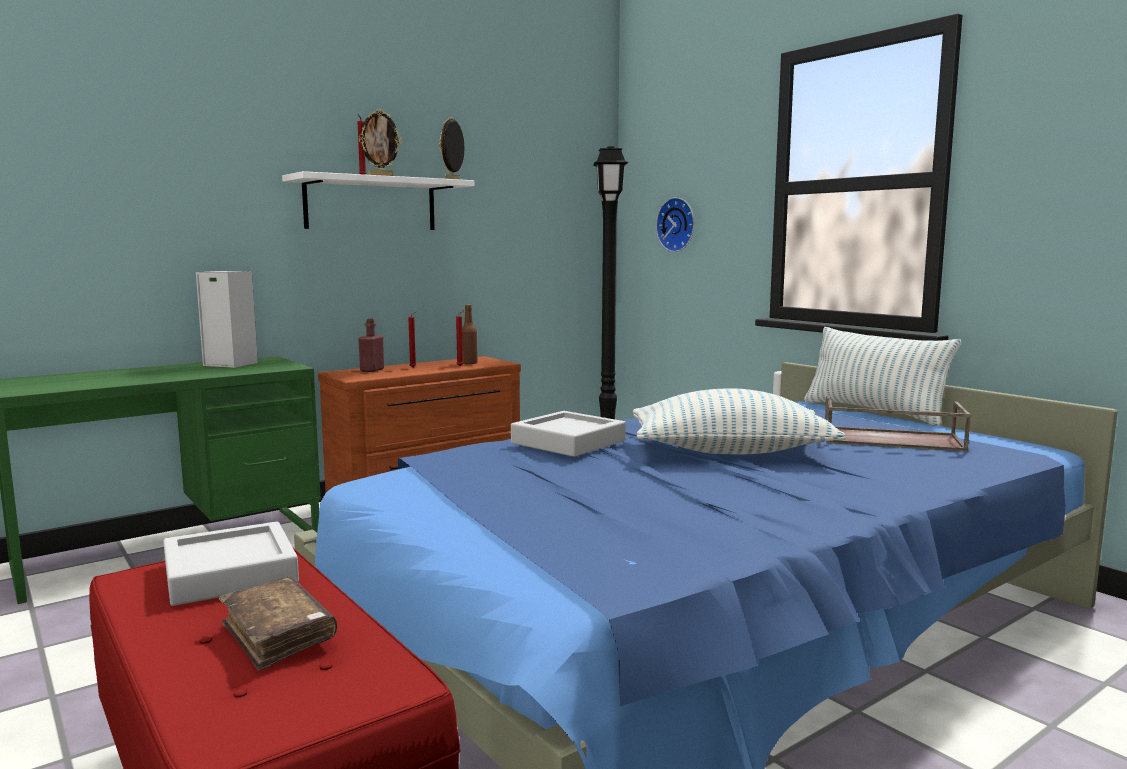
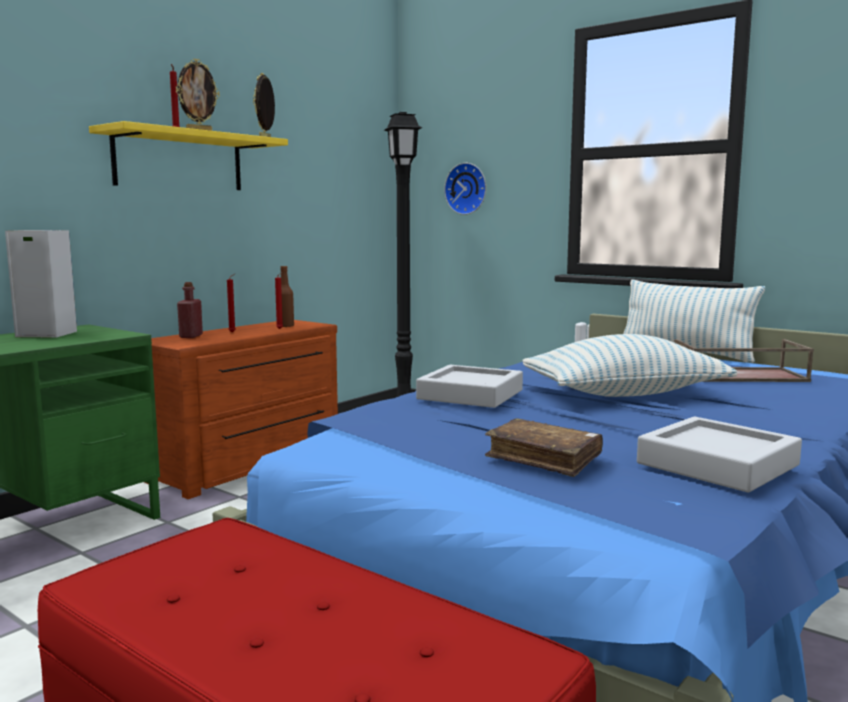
camera: 15 degrees left, 0 degrees up
grey tray [163,521,299,606] -> grey tray moved to [637,416,802,492]
brown book [219,577,337,670] -> brown book moved to [485,418,603,477]
white shelf [282,171,474,230] -> yellow shelf [89,121,288,190]

